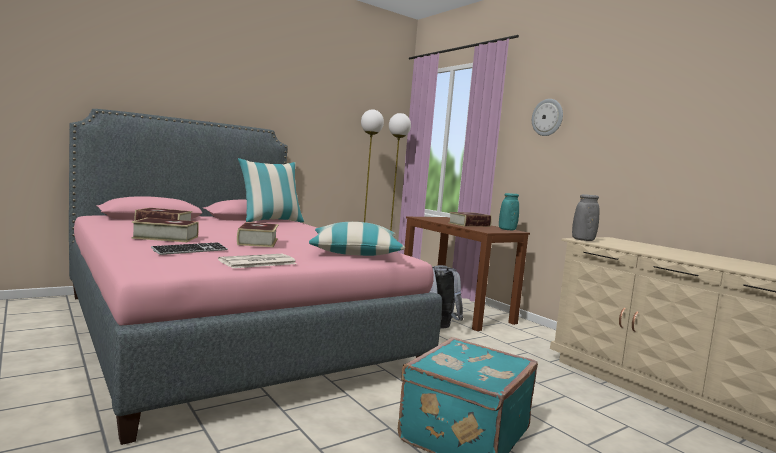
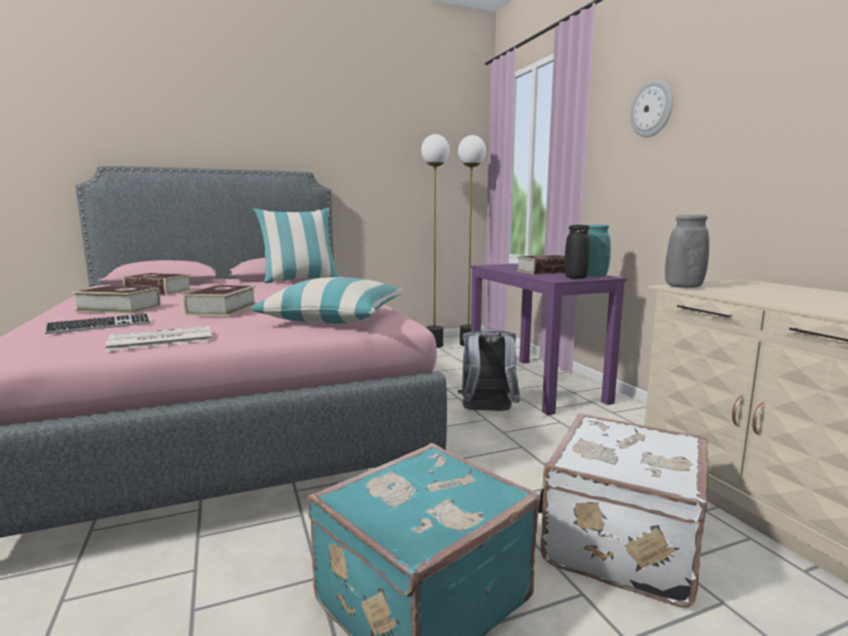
camera: 15 degrees right, 5 degrees up
brown desk [404,217,530,331] -> purple desk [471,264,627,415]
none -> white suitcase [538,413,708,608]
none -> black vase [564,225,590,279]

